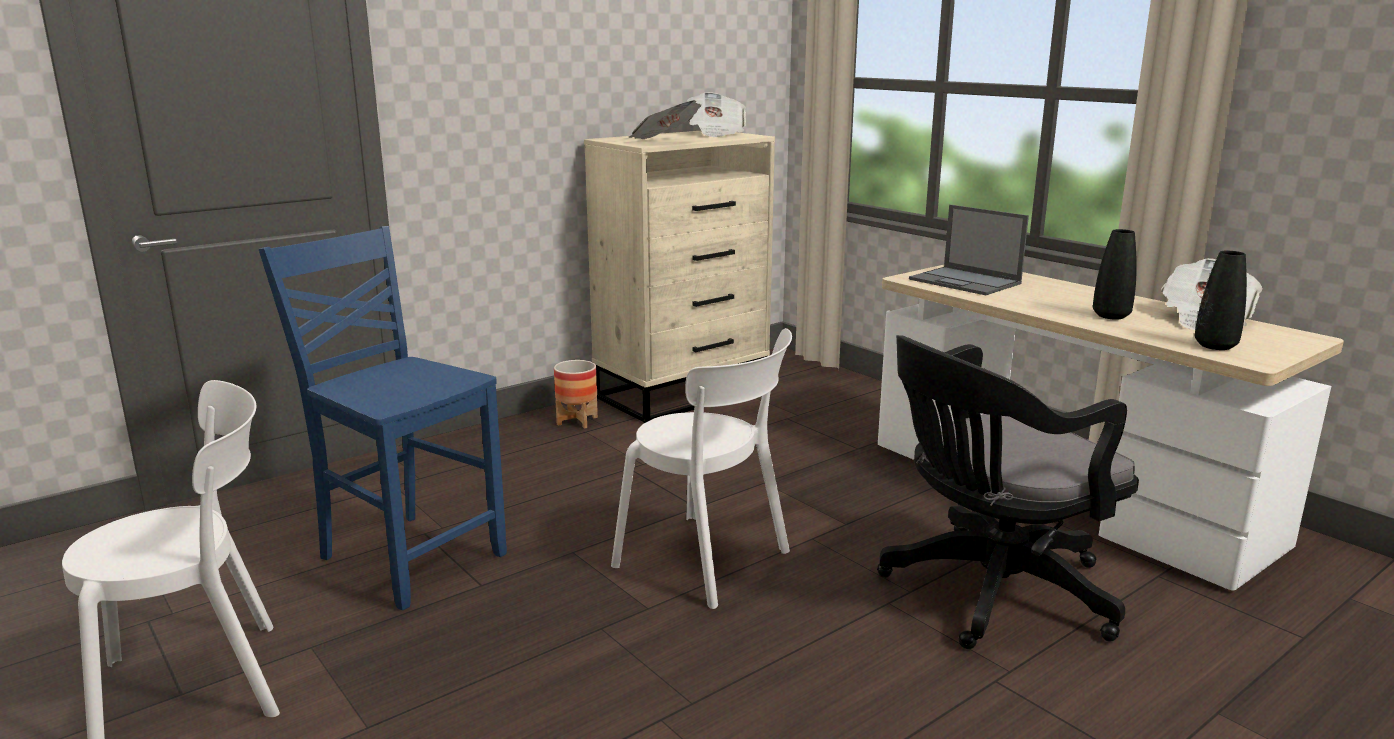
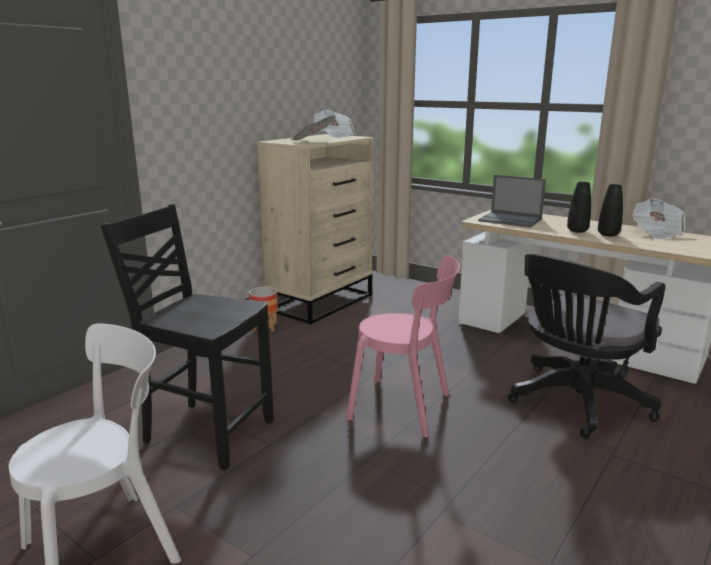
camera: 15 degrees left, 0 degrees up
blue chair [259,226,507,610] -> black chair [101,204,274,470]
white chair [611,328,792,609] -> pink chair [346,255,460,437]
black vase [1195,251,1247,350] -> black vase moved to [567,182,591,233]

